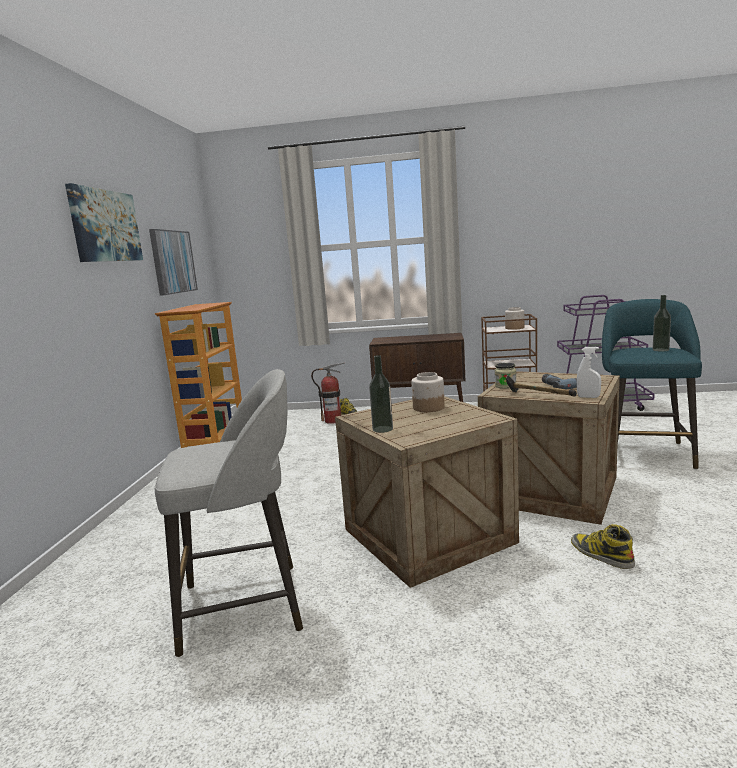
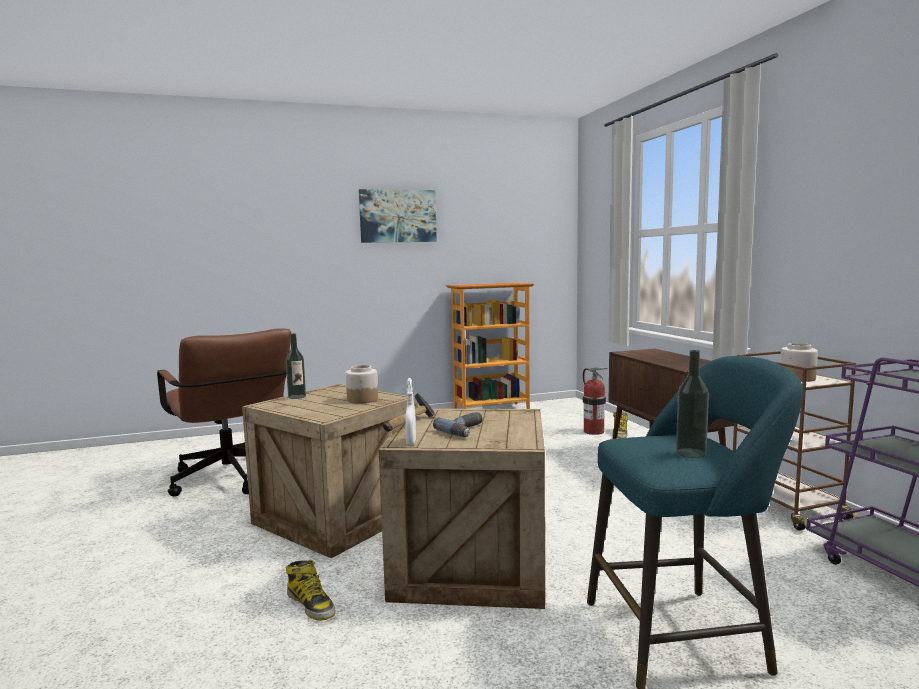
camera: 65 degrees right, 5 degrees down
picture [149,229,198,296] -> none
grey stool [155,369,303,657] -> brown office chair [157,328,291,496]
jar [495,363,516,389] -> none
boot [571,524,635,569] -> boot turned 105 degrees clockwise [286,560,336,621]

